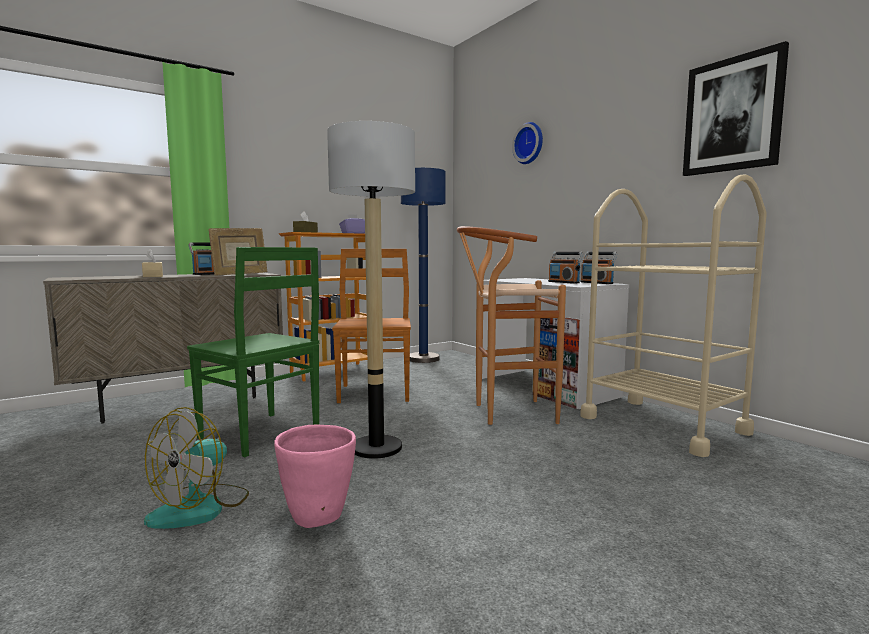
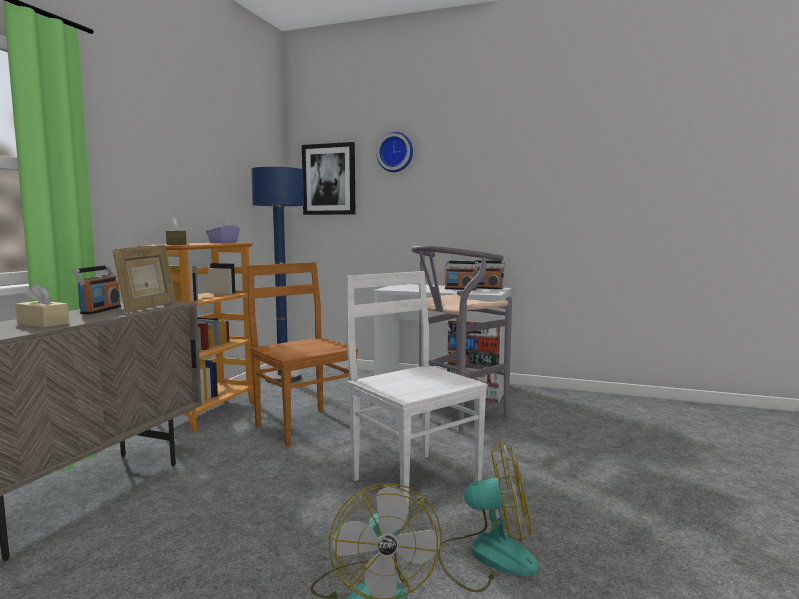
camera: 35 degrees left, 0 degrees up
green chair [187,247,319,457] -> none
pink planter [274,425,356,528] -> fan [438,442,538,592]
floor lamp [327,121,415,459] -> white chair [346,271,488,513]
brown stool [457,226,566,425] -> grey stool [411,245,512,432]
beige cart [580,174,767,457] -> none
picture [683,41,789,176] -> picture moved to [302,142,355,215]

